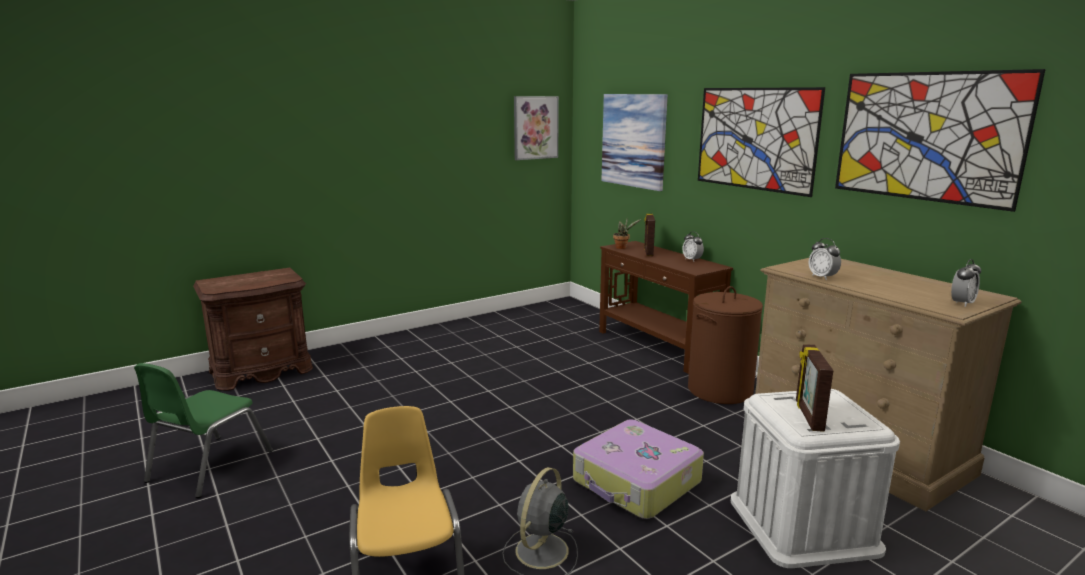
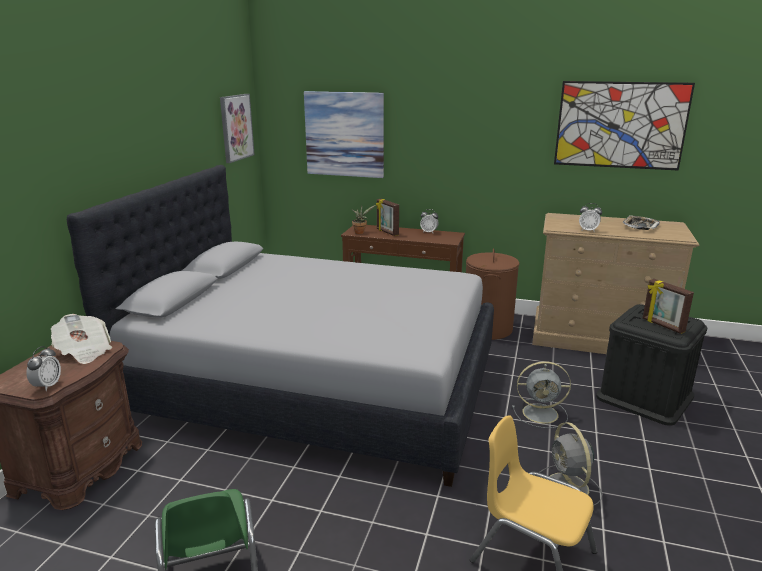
camera: 40 degrees left, 5 degrees up
suitcase [573,419,704,519] -> grey fan [512,361,571,428]
picture [698,87,825,197] -> none
white storage box [731,389,900,568] -> black storage box [596,304,707,426]
alarm clock [951,259,981,307] -> alarm clock moved to [26,346,61,391]
none -> newspaper [51,314,112,364]
none -> grey bed [67,165,494,487]
none -> tray [623,215,660,230]

